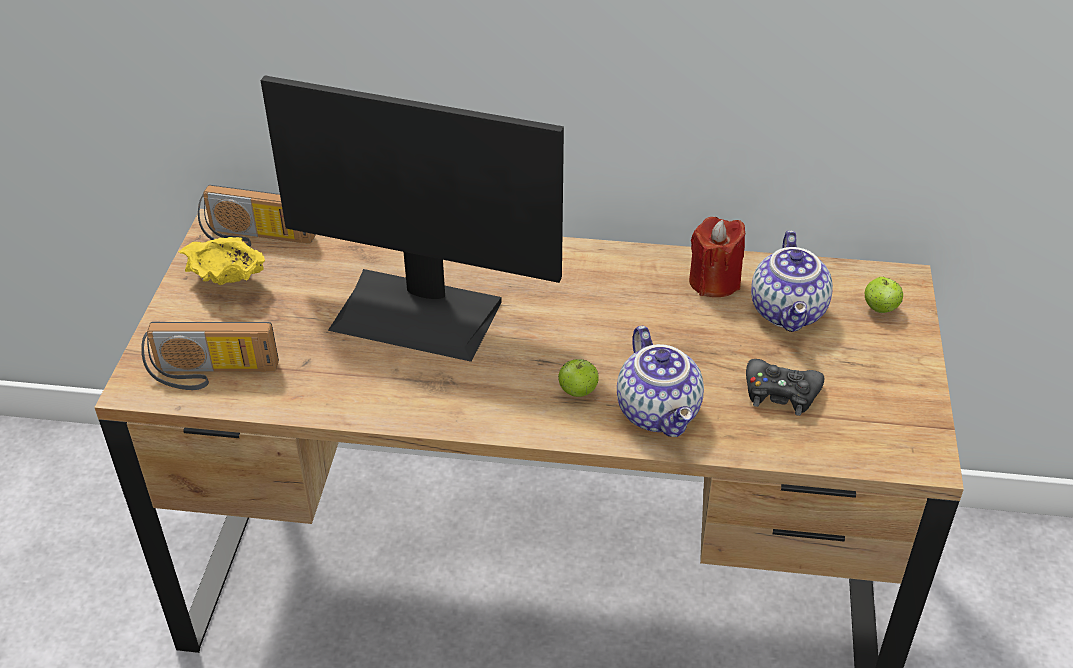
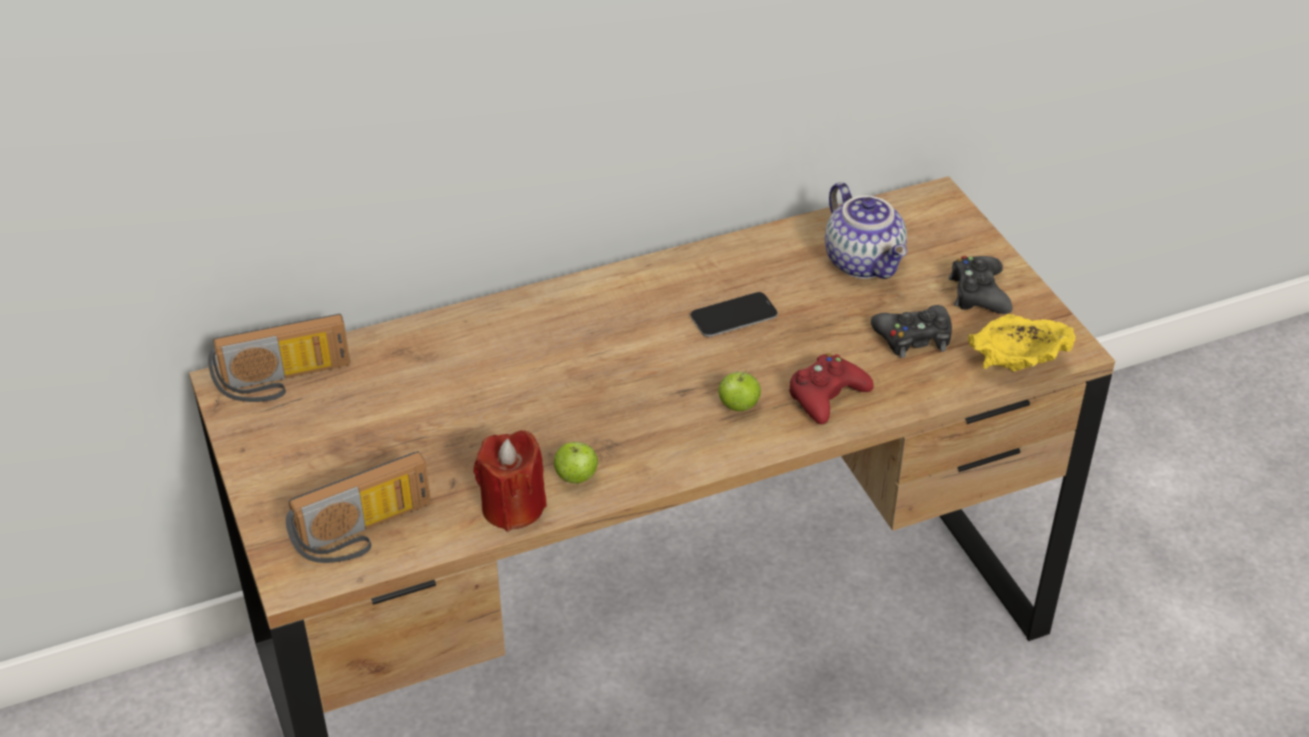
camera: 30 degrees left, 0 degrees up
yellow bowl [179,237,265,285] -> yellow bowl moved to [968,314,1075,371]
monitor [261,76,564,362] -> none
teapot [617,326,704,437] -> red game controller [789,353,874,424]
red candle [689,217,745,297] -> red candle moved to [474,430,547,531]
apple [865,277,903,313] -> apple moved to [554,442,598,483]
none -> phone [690,292,778,337]
none -> black game controller [949,256,1013,314]

